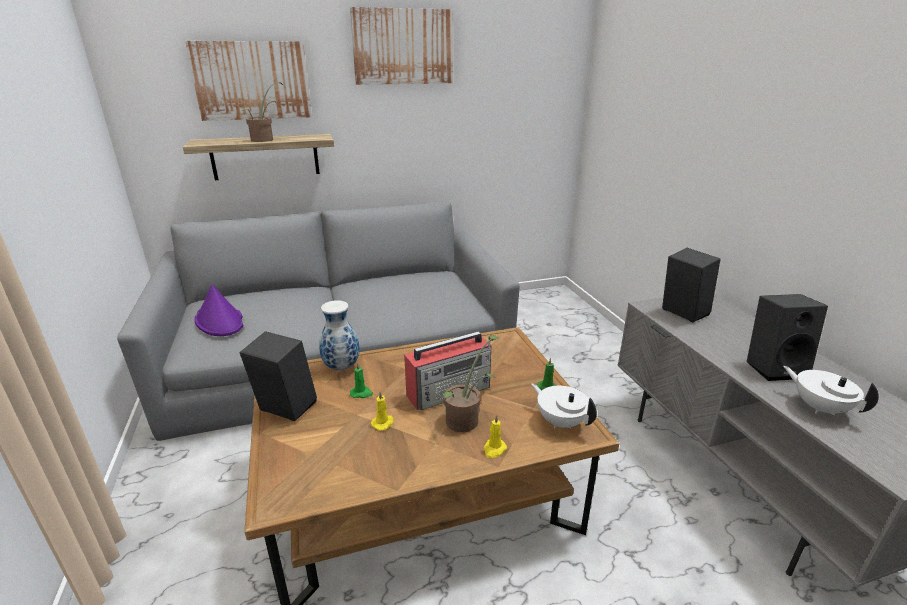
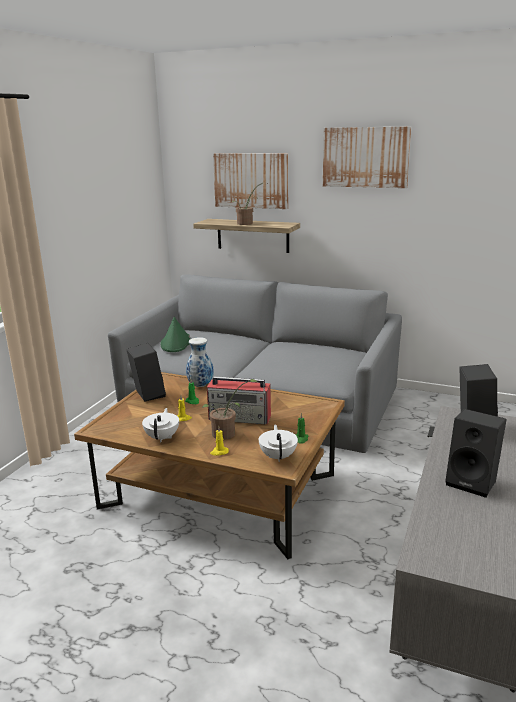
camera: 40 degrees right, 5 degrees down
purple hat [194,284,243,336] -> green hat [161,317,190,352]
white teapot [784,366,879,415] -> white teapot moved to [142,408,179,442]

